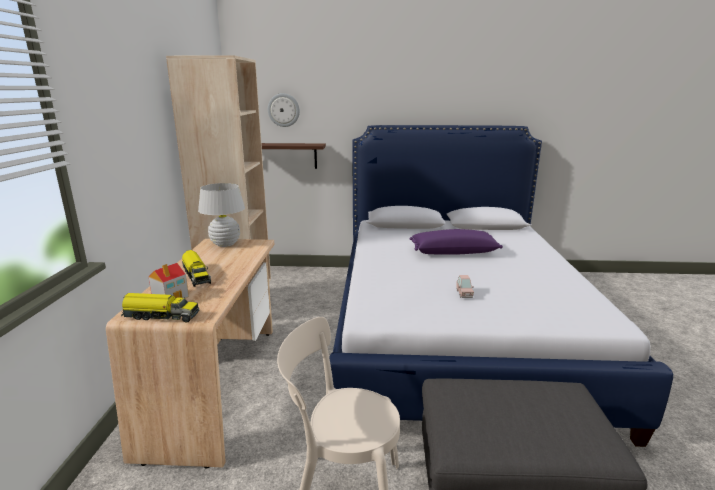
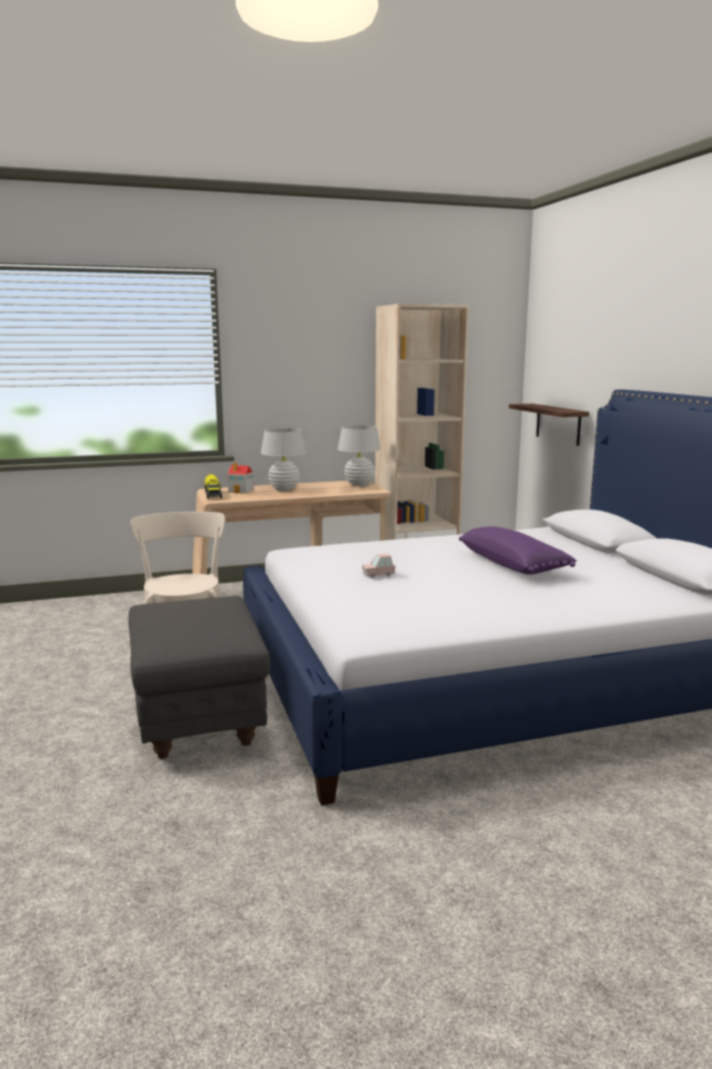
camera: 70 degrees right, 5 degrees down
toy truck [182,250,211,287] -> white table lamp [261,428,306,491]
wall clock [268,93,300,127] -> none

